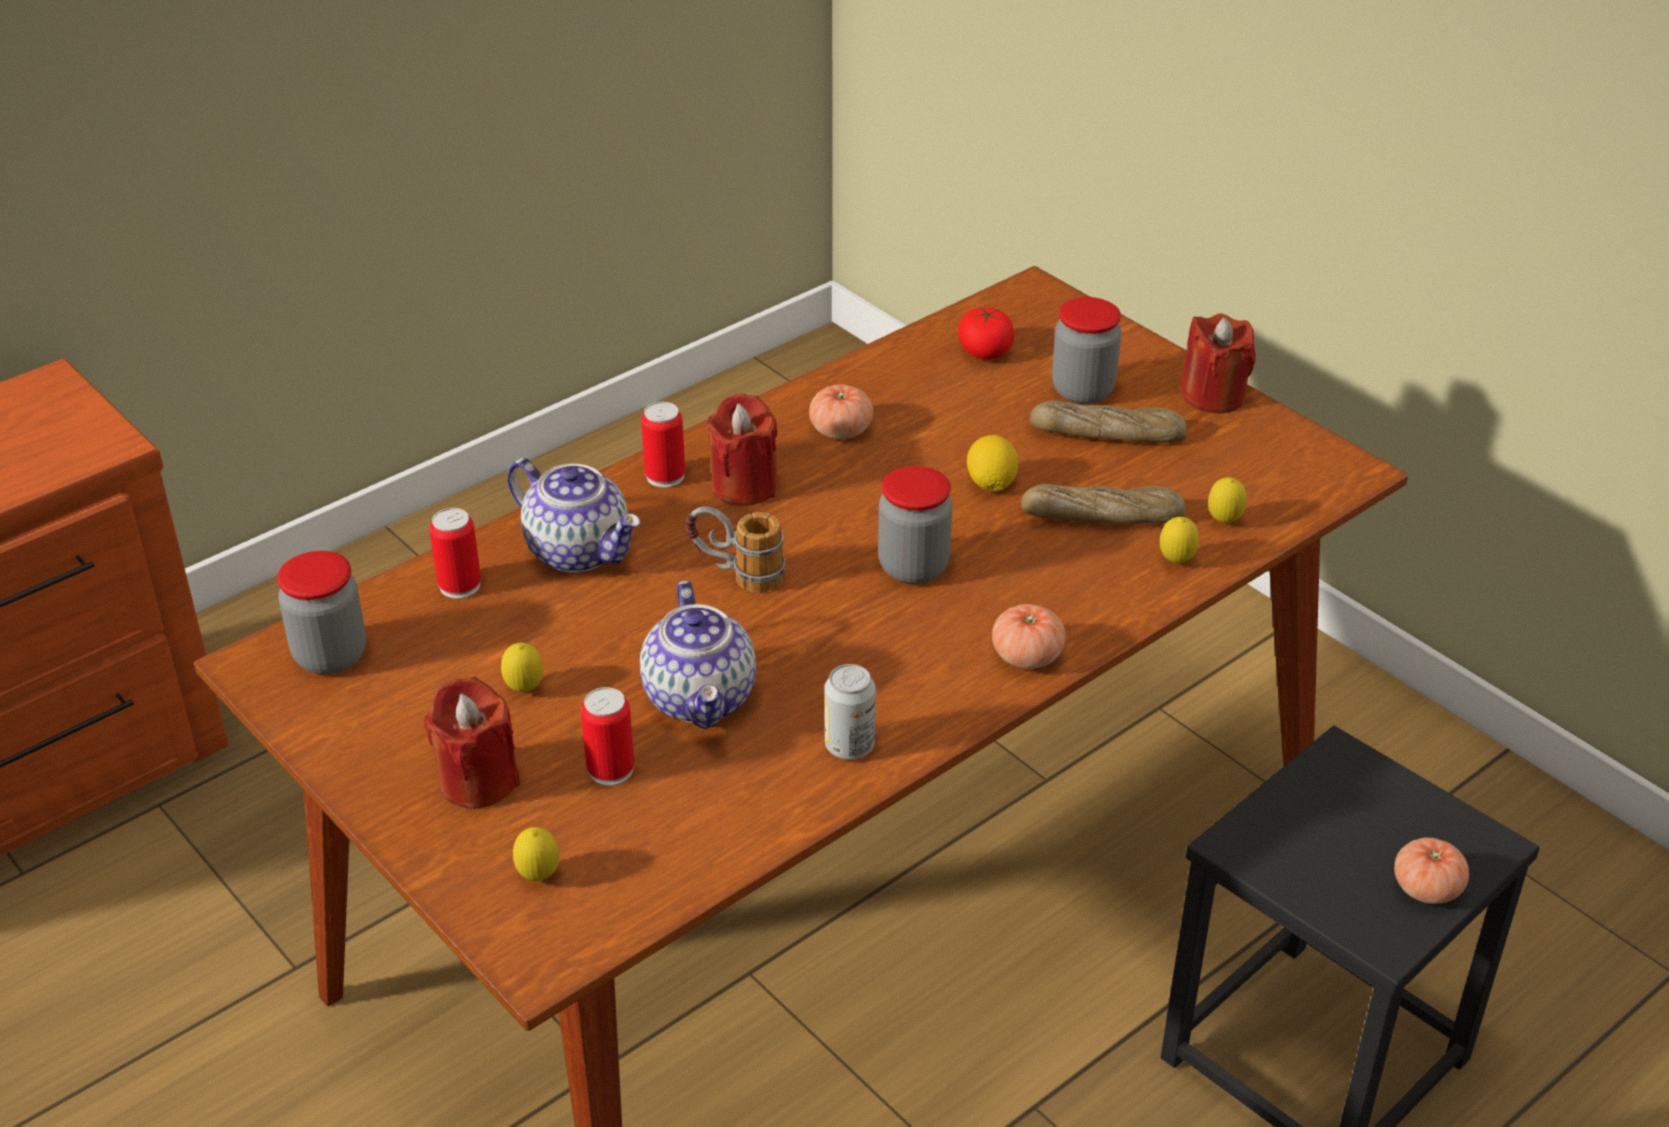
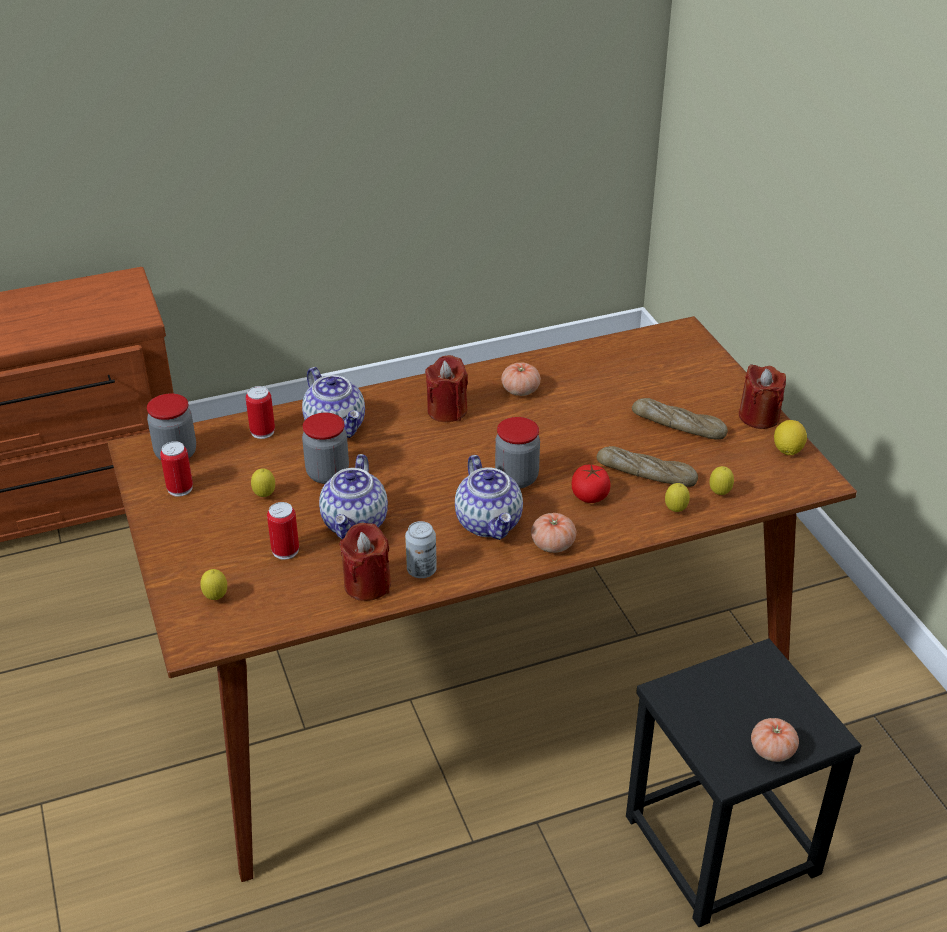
camera: 20 degrees right, 0 degrees up
red candle [424,677,520,809] -> red candle moved to [339,523,391,601]
can [641,402,685,488] -> can moved to [160,441,193,497]
mug [686,506,785,593] -> none
tomato [958,307,1014,360] -> tomato moved to [572,465,610,503]
lemon [967,435,1019,492] -> lemon moved to [774,420,807,455]
jar [1052,297,1121,404] -> jar moved to [302,413,349,484]
none -> teapot [455,455,523,540]

